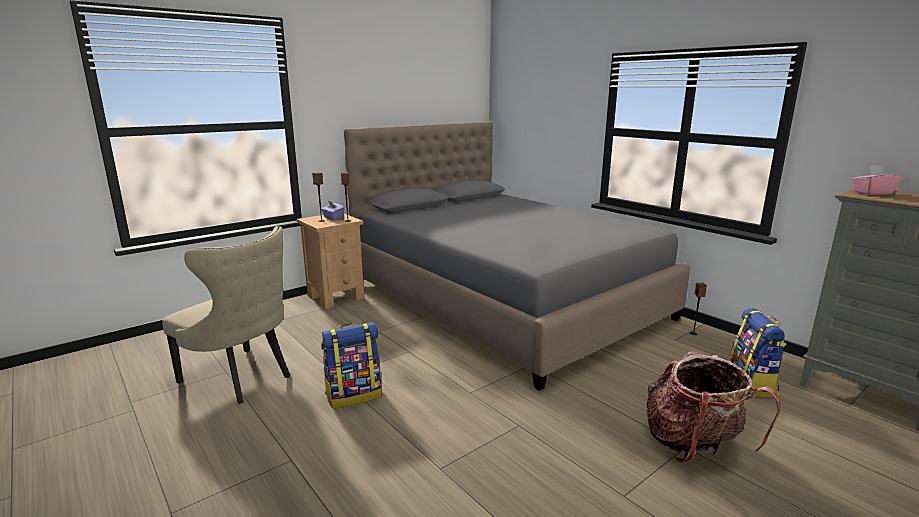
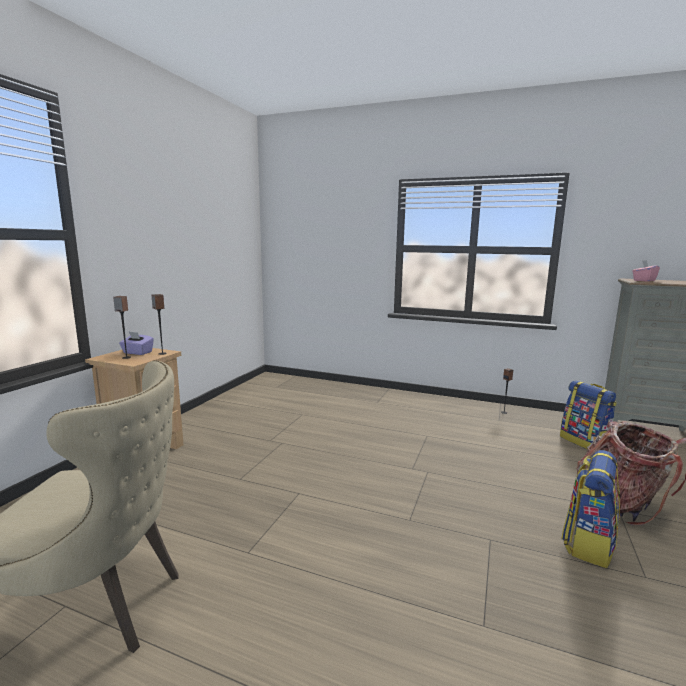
camera: 30 degrees left, 5 degrees down
backpack [321,322,382,409] -> backpack moved to [561,450,620,568]
grey bed [343,121,690,391] -> none

